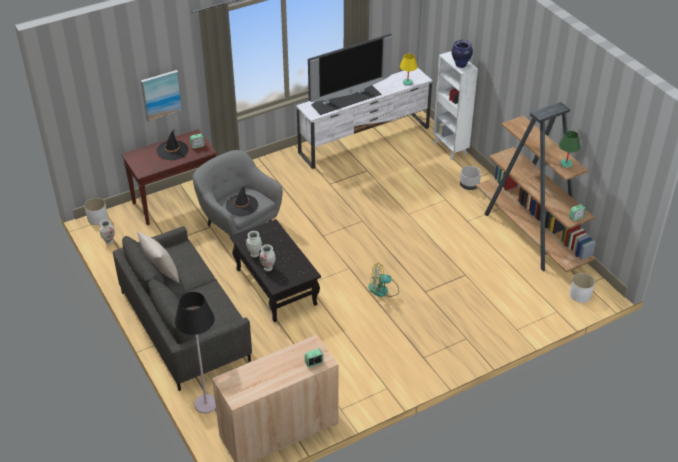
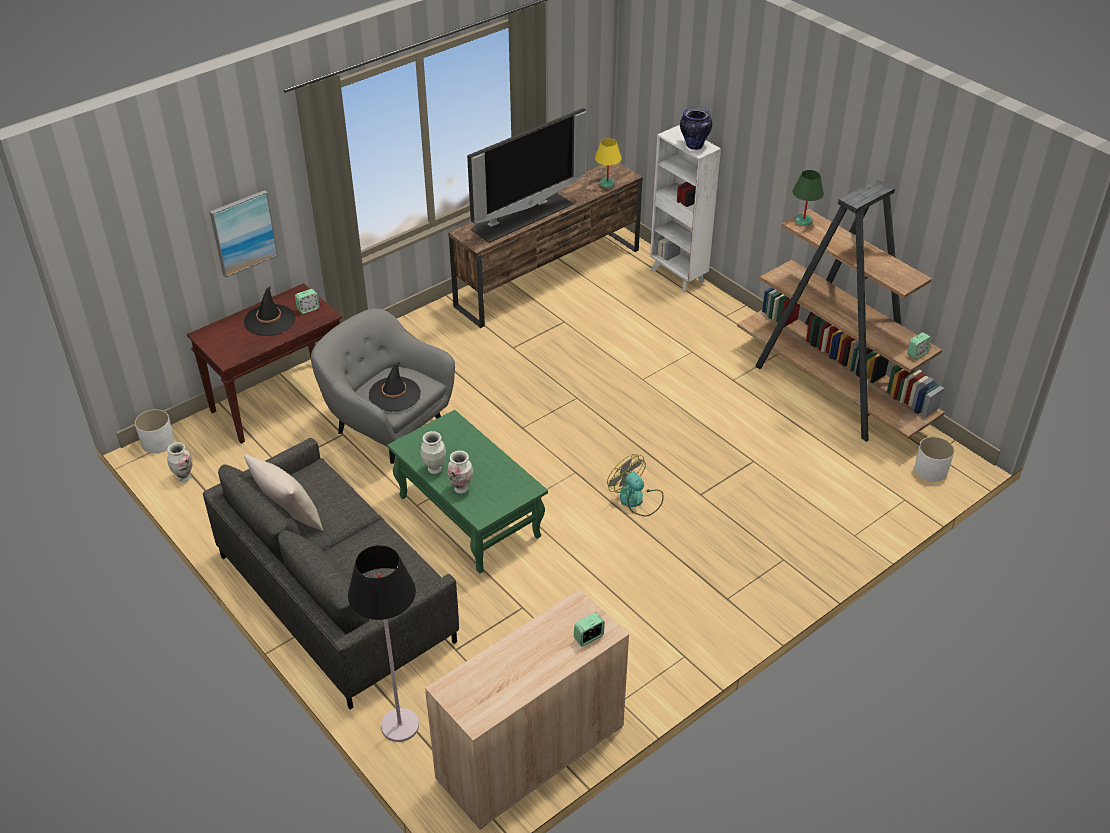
camera: 10 degrees left, 0 degrees up
black coffee table [230,219,321,322] -> green coffee table [388,410,548,574]
white tv stand [296,67,433,169] -> brown tv stand [448,163,643,328]
fan [368,263,399,297] -> fan turned 60 degrees clockwise [607,454,664,517]
grey planter [460,166,481,190] -> none
green table lamp [559,131,580,168] -> green table lamp moved to [793,170,824,226]

